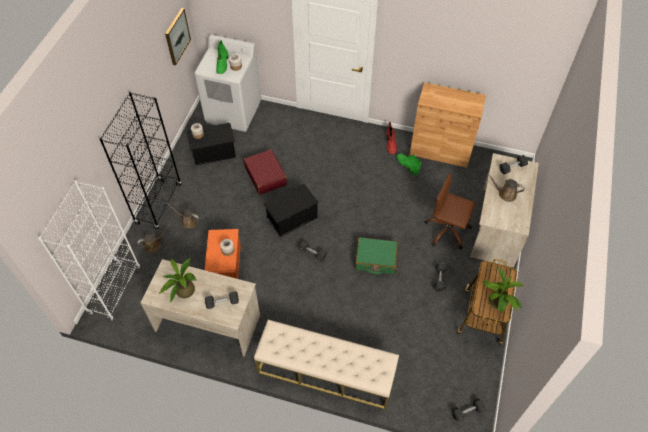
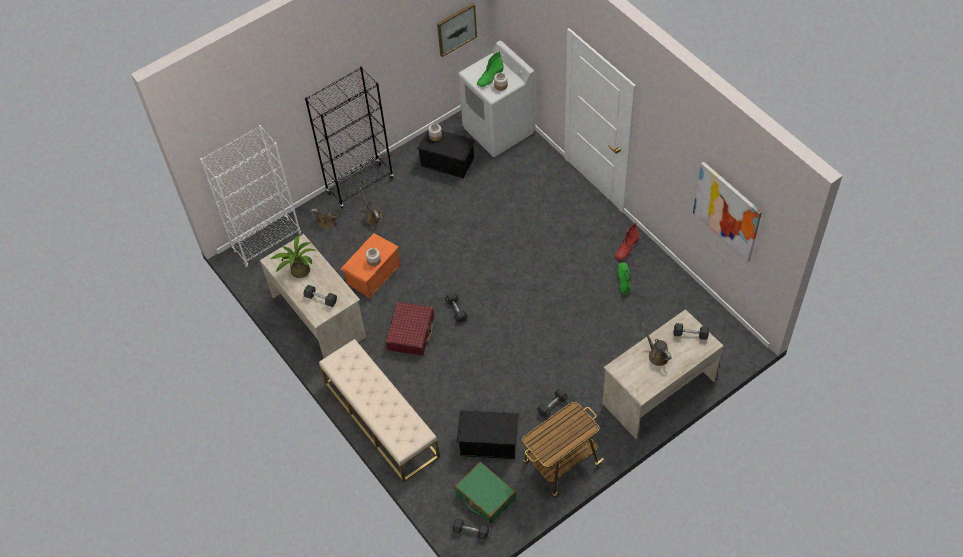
camera: 40 degrees right, 0 degrees up
red suitcase [244,149,287,195] -> red suitcase moved to [386,302,434,356]
black storage box [263,184,319,237] -> black storage box moved to [457,410,519,459]
green suitcase [355,237,398,274] -> green suitcase moved to [455,462,516,524]
brown cabinet [410,82,486,168] -> none
brown office chair [424,173,476,249] -> none
potted plant [482,266,524,312] -> none
none -> picture [693,162,762,262]

